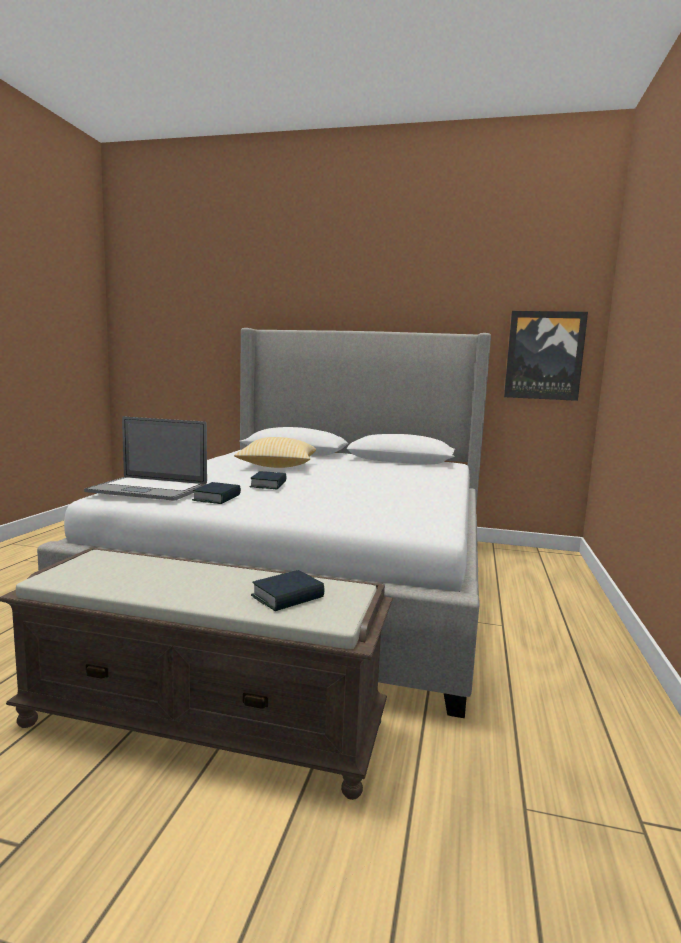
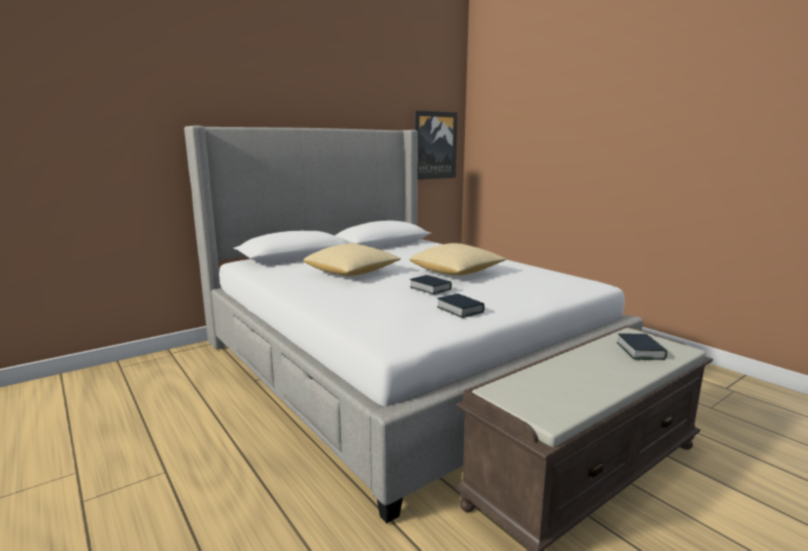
camera: 50 degrees left, 5 degrees up
laptop [84,416,207,501] -> none
none -> pillow [409,243,506,276]

